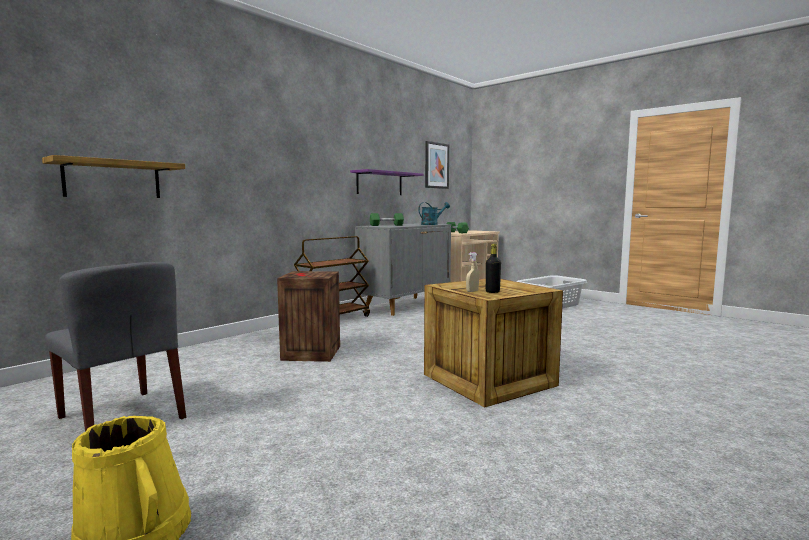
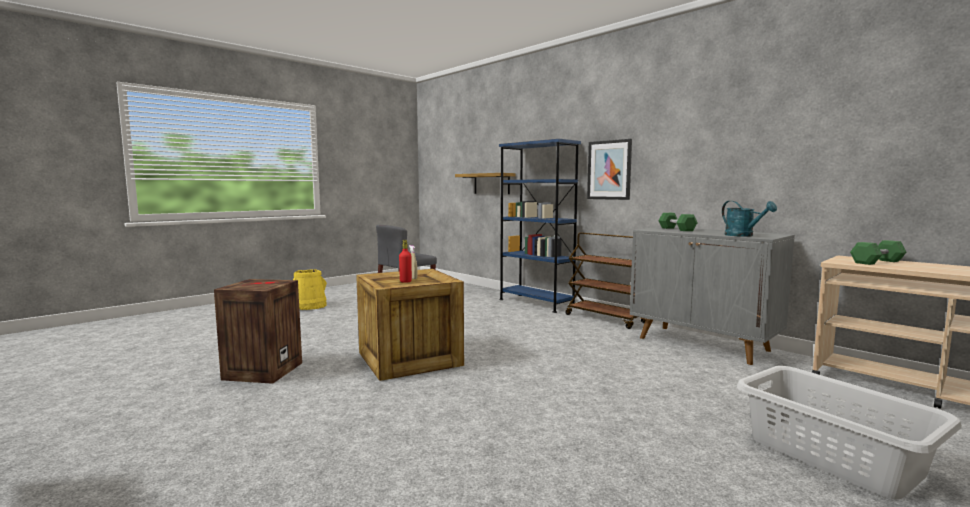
camera: 95 degrees right, 0 degrees up
crate [277,271,340,362] -> crate moved to [214,279,302,384]
purple shelf [350,169,423,195] -> none
picture [425,141,449,189] -> picture moved to [587,139,632,200]
black bottle [486,244,501,293] -> red bottle [399,240,412,283]
none -> blue bookcase [499,139,581,313]

